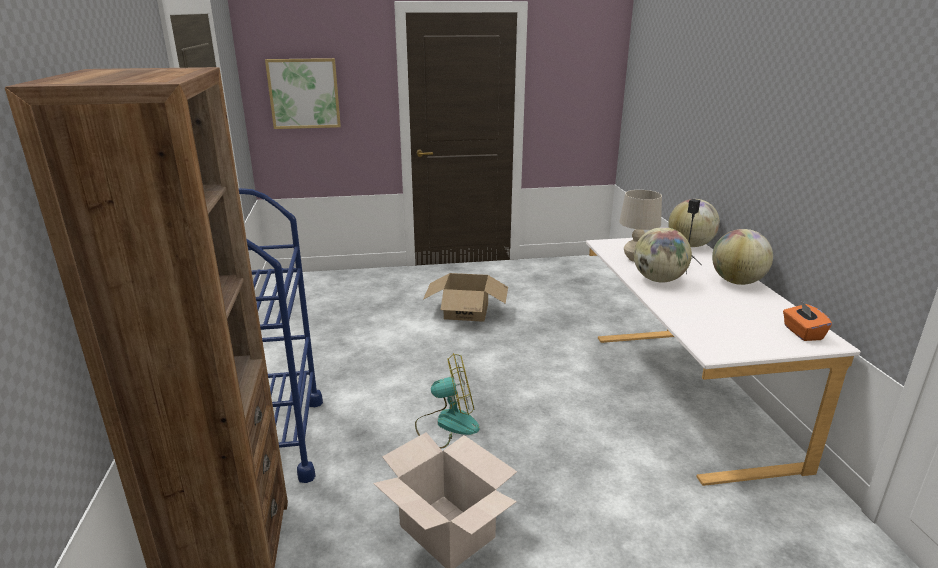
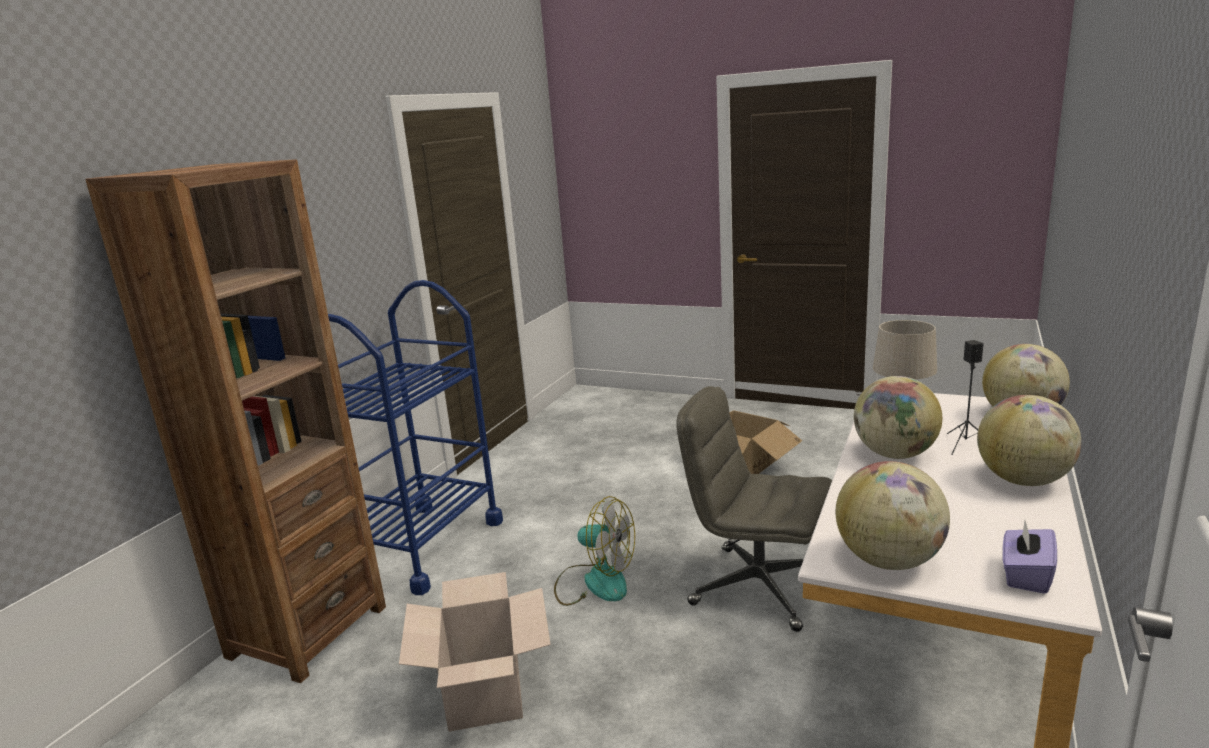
camera: 35 degrees right, 5 degrees down
picture [265,58,341,129] -> none
orange tissue box [783,301,832,341] -> purple tissue box [1002,521,1057,594]
none -> grey office chair [676,386,832,632]
none -> globe [836,461,950,570]

